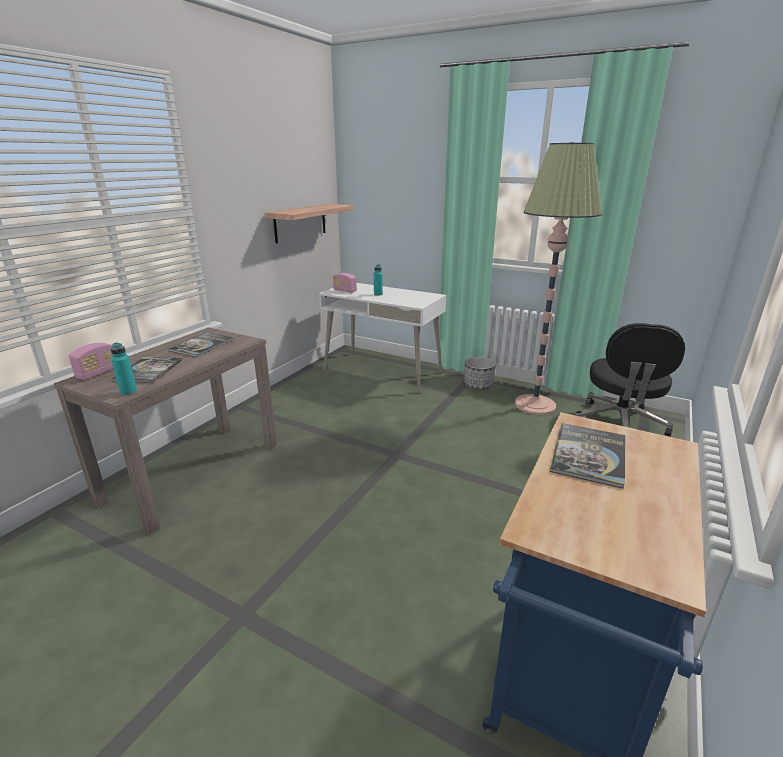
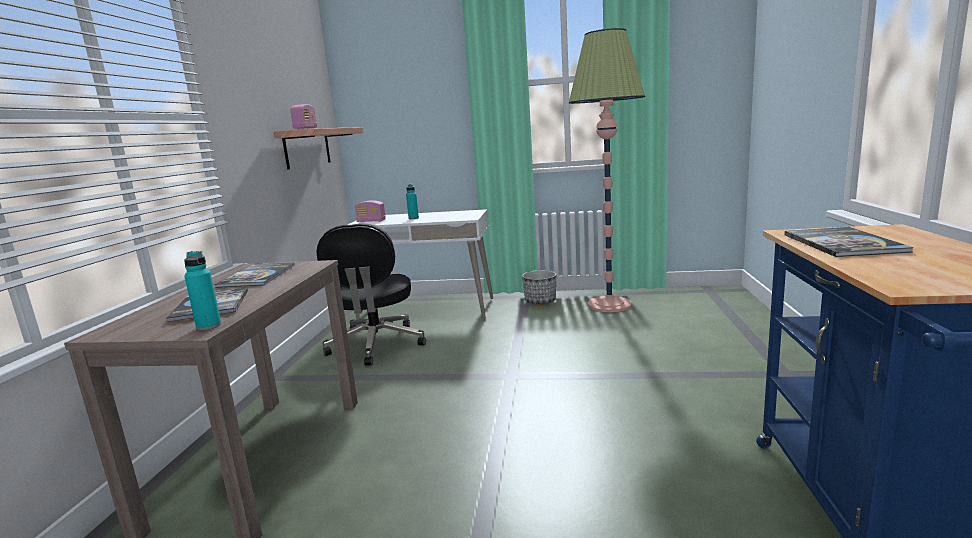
camera: 20 degrees left, 10 degrees down
radio [69,343,113,380] -> radio moved to [290,104,317,129]
black office chair [576,323,685,437] -> black office chair moved to [316,223,426,366]

